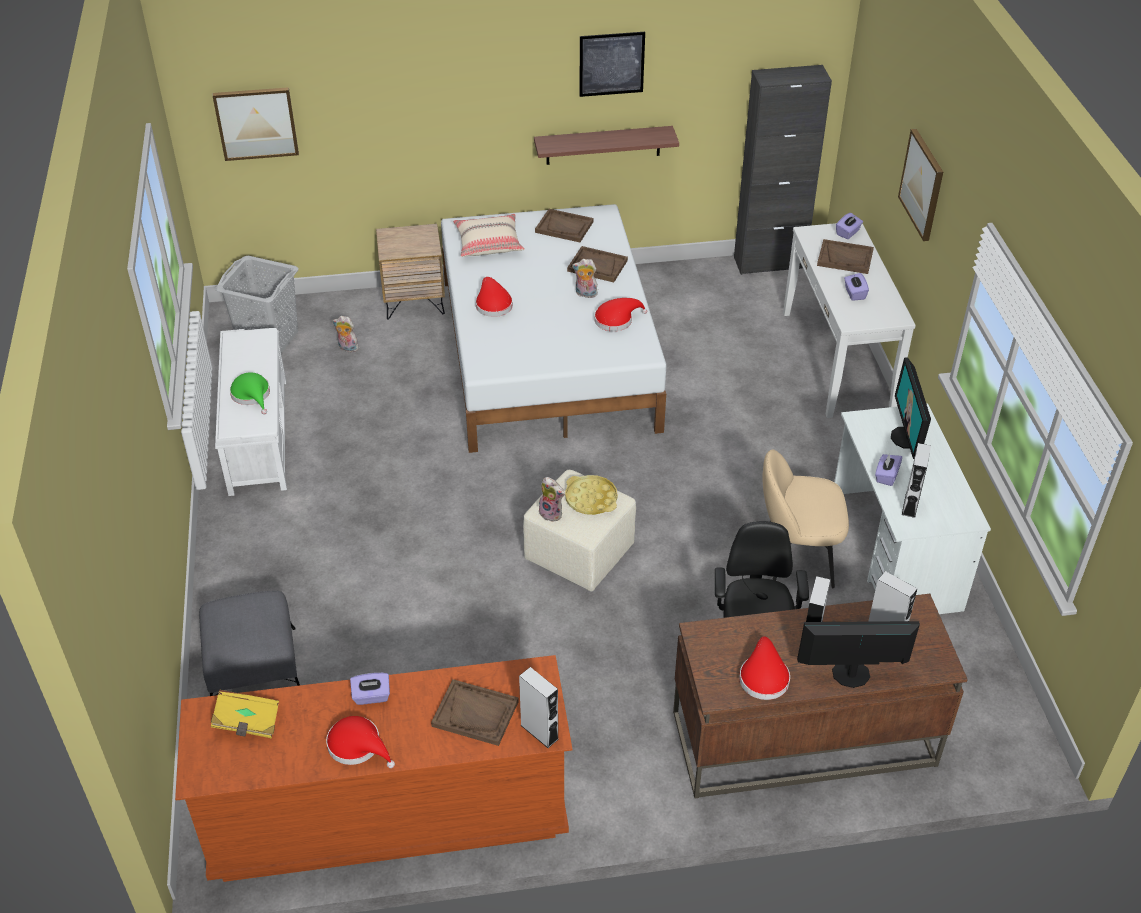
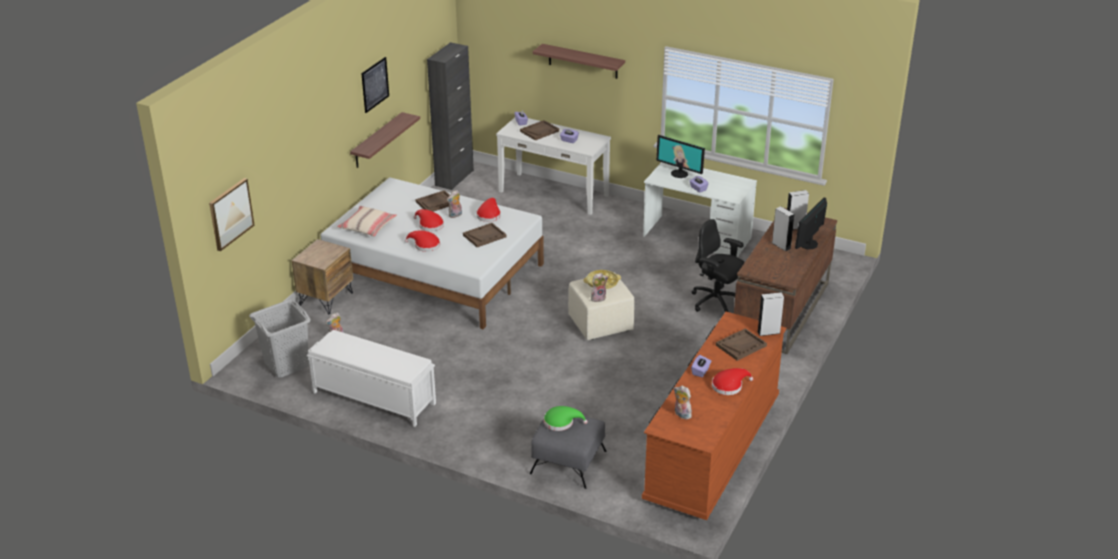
camera: 55 degrees left, 10 degrees down
yellow book [211,689,279,738] -> plush toy [674,385,692,419]
green hat [230,372,270,414] -> green hat moved to [544,406,587,431]
brown tray [535,209,593,242] -> brown tray moved to [463,223,506,247]
red hat [739,636,790,700] -> red hat moved to [413,209,444,231]
beige chair [762,449,849,588] -> none
picture [898,129,943,241] -> shelf [533,44,625,79]
grey speaker [902,443,931,518] -> none

